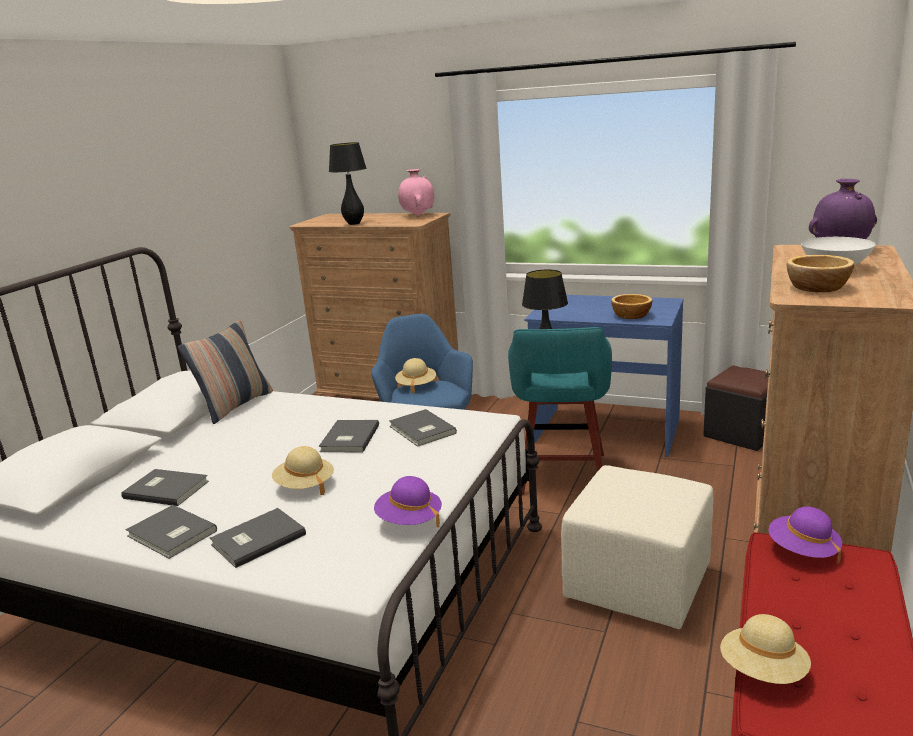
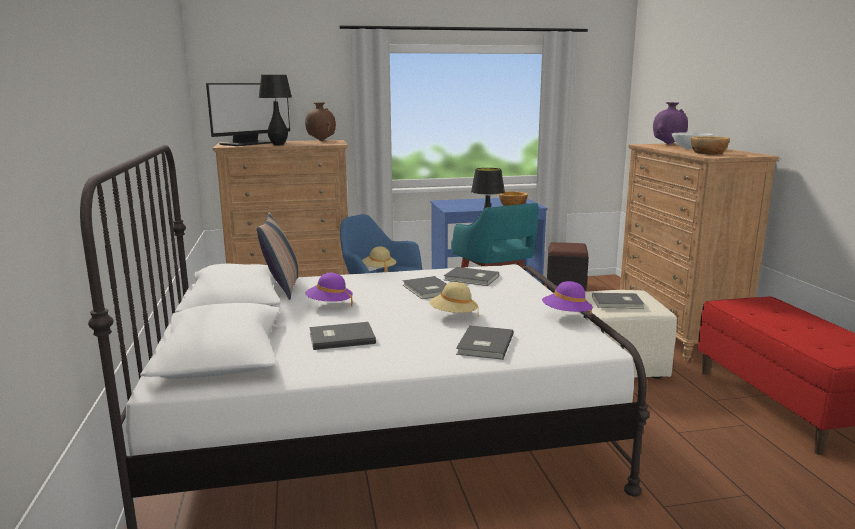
camera: 35 degrees left, 5 degrees down
grey book [125,505,217,559] -> grey book moved to [592,293,644,309]
pink vase [398,169,434,216] -> brown vase [305,102,336,141]
beige hat [720,614,811,684] -> none
purple hat [769,506,842,564] -> purple hat moved to [306,273,353,306]
none -> monitor [206,83,290,146]

